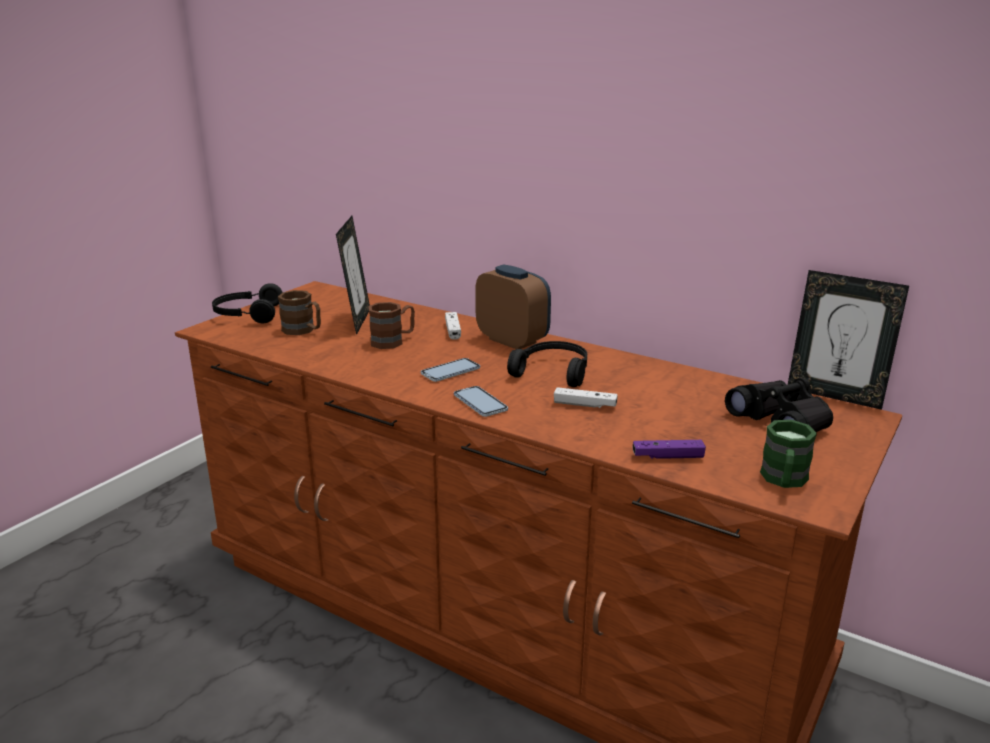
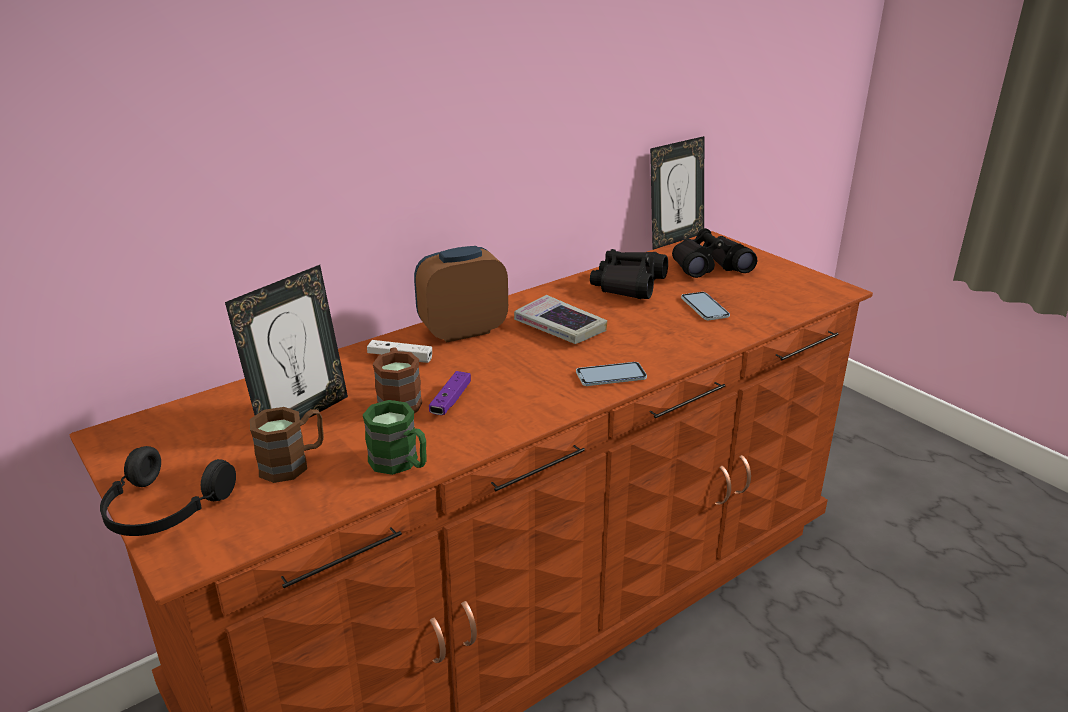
camera: 70 degrees left, 5 degrees up
picture frame [336,216,370,335] -> picture frame turned 105 degrees clockwise [225,265,348,420]
phone [421,358,480,382] -> phone moved to [681,292,730,320]
black headphones [507,341,587,387] -> book [514,295,607,344]
white game controller [554,387,618,408] -> none
purple game controller [633,440,706,459] -> purple game controller moved to [429,371,471,415]
green mug [760,420,817,488] -> green mug moved to [363,400,426,475]
none -> black binoculars [590,249,668,299]

